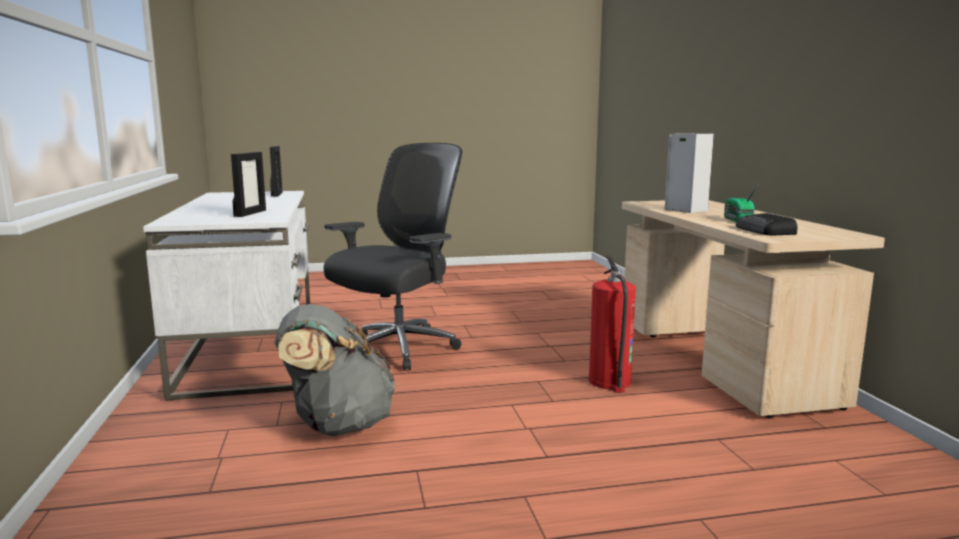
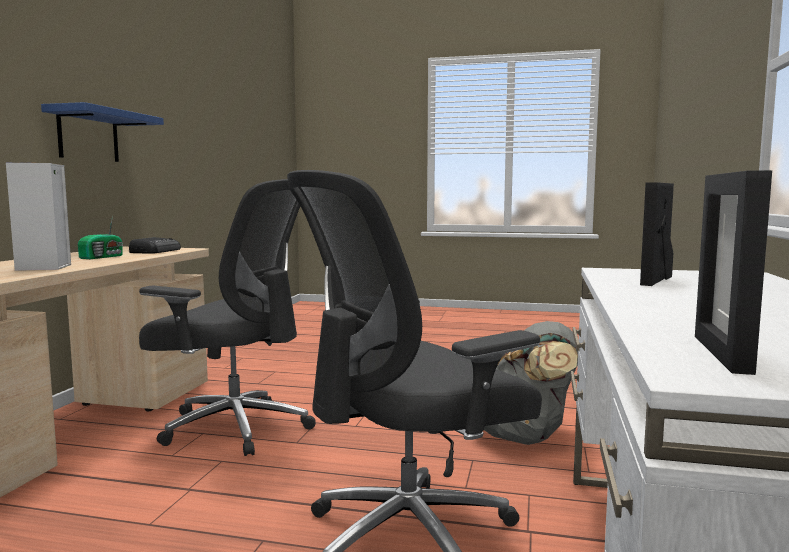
camera: 155 degrees left, 5 degrees down
fire extinguisher [588,255,636,393] -> office chair [139,179,316,456]
none -> blue shelf [41,102,164,162]

